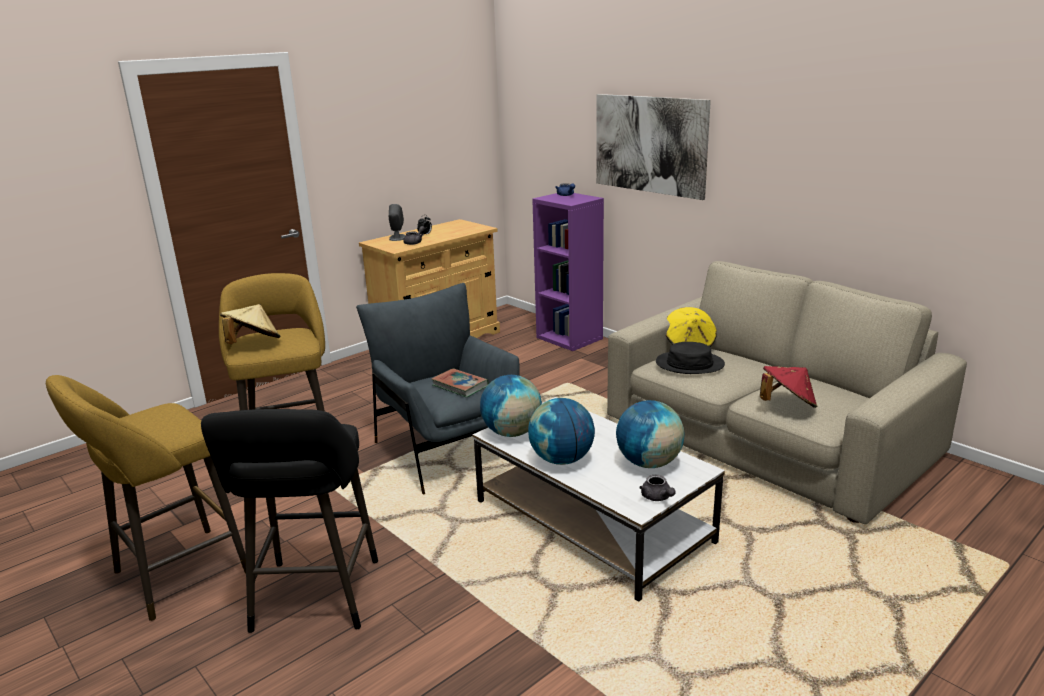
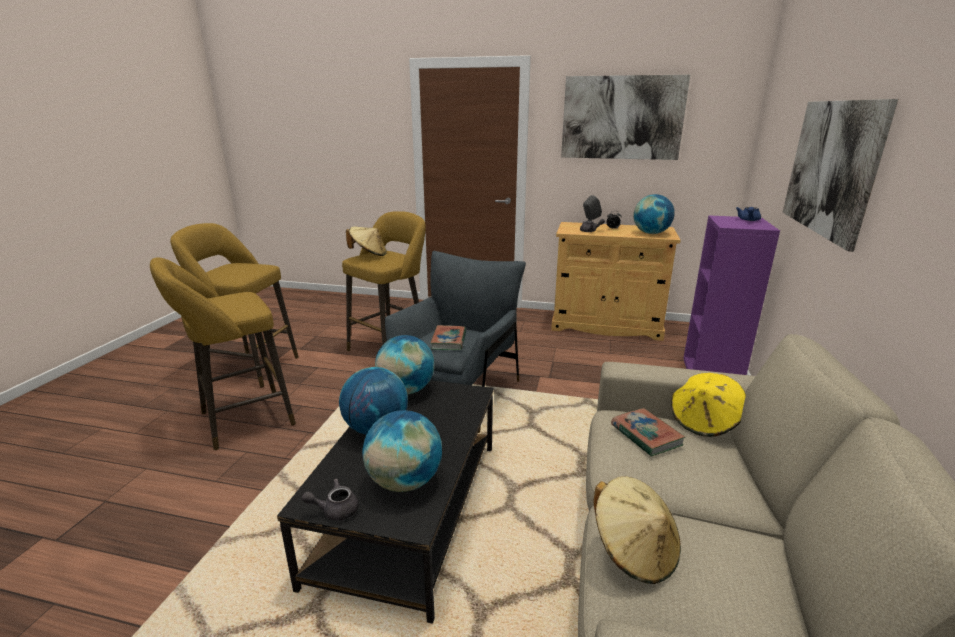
camera: 55 degrees right, 0 degrees up
black stool [201,409,378,633] -> yellow stool [150,257,296,450]
white coffee table [473,397,725,602] -> black coffee table [277,380,493,624]
grey teapot [639,475,676,501] -> grey teapot turned 45 degrees clockwise [302,479,359,521]
black hat [656,342,725,374] -> book [611,408,686,456]
red hat [760,366,817,408] -> beige hat [593,476,681,584]
none -> picture [561,75,690,160]
none -> globe [633,194,675,234]

